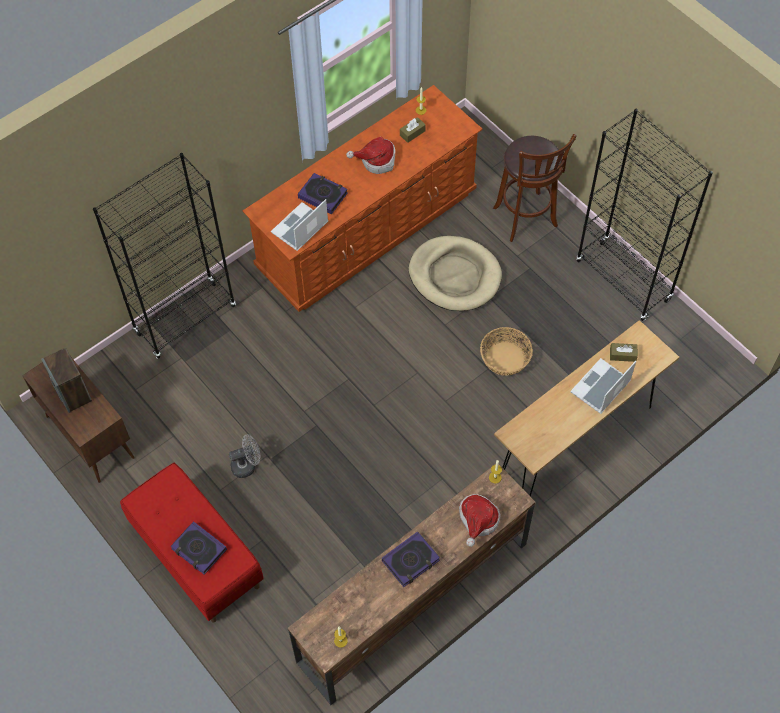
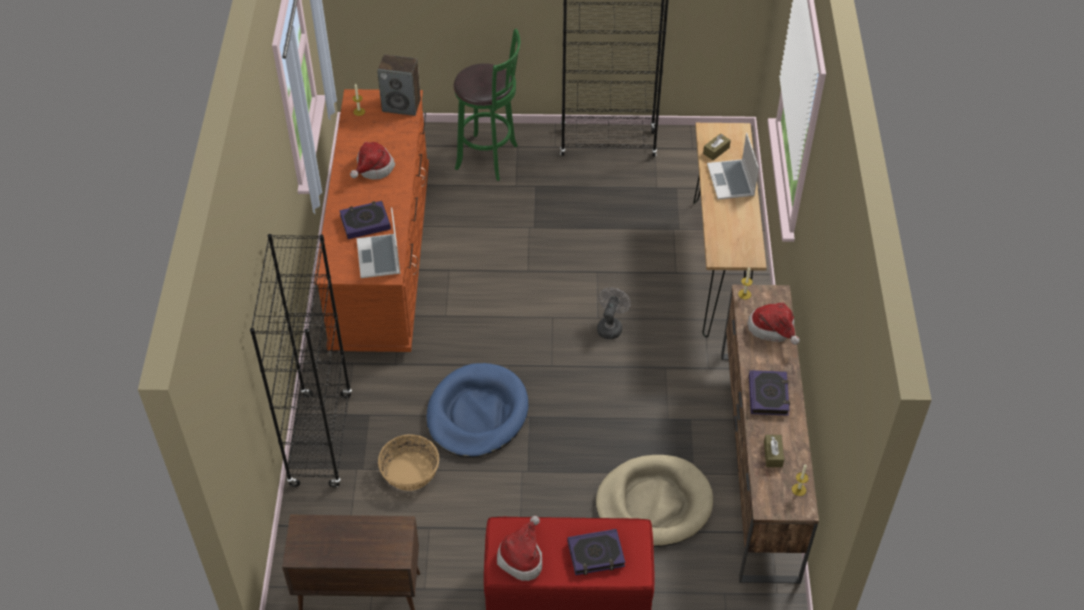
camera: 50 degrees left, 10 degrees down
speaker [41,348,92,413] -> speaker moved to [377,54,421,116]
grey fan [229,434,260,478] -> grey fan moved to [597,287,631,339]
brown tissue box [400,117,426,143] -> brown tissue box moved to [764,435,784,467]
beige dog bed [409,236,502,311] -> beige dog bed moved to [596,455,713,547]
basket [480,327,533,376] -> basket moved to [378,434,439,491]
brown stool [493,134,576,242] -> green stool [454,29,521,181]
none -> blue dog bed [426,363,528,458]
none -> hat [497,516,542,581]

